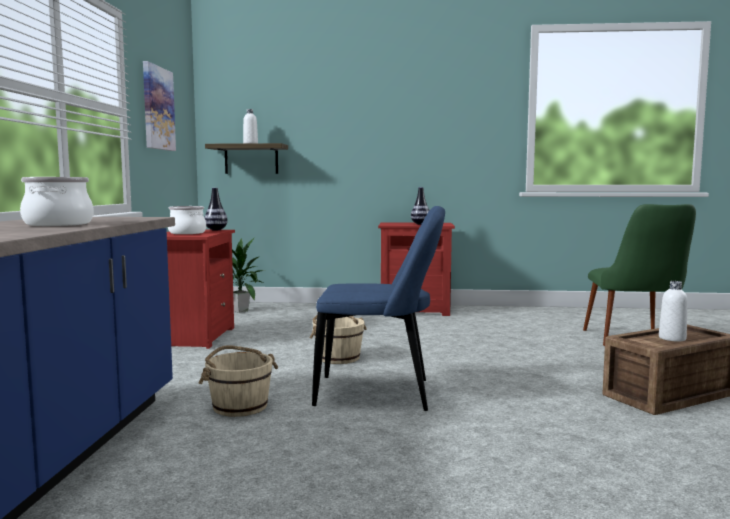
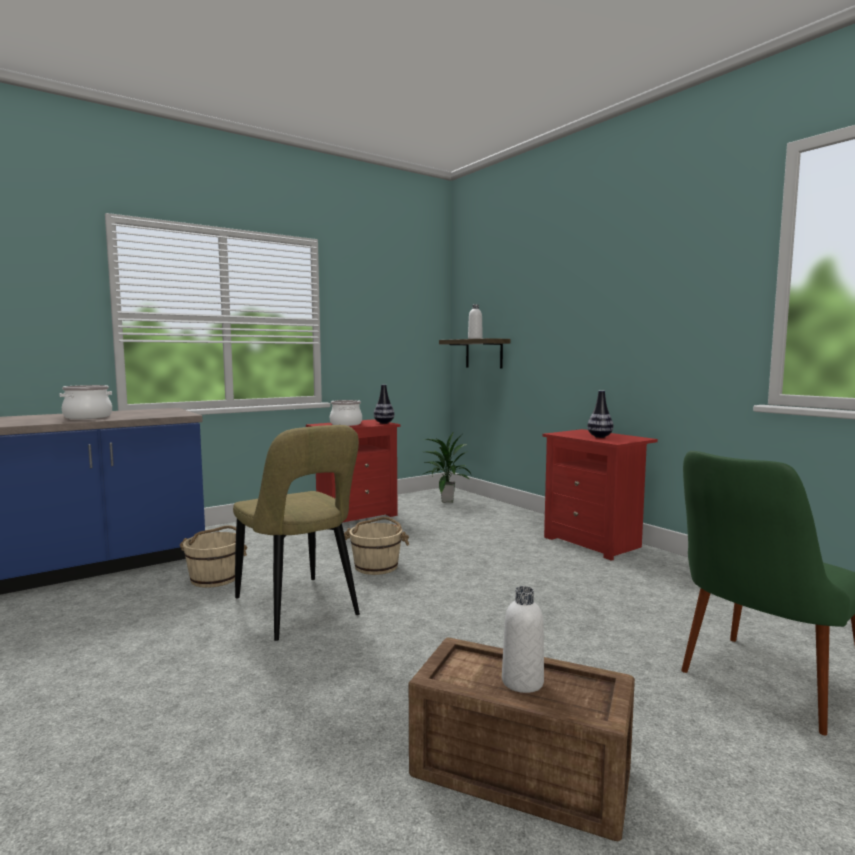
camera: 50 degrees right, 0 degrees up
picture [143,61,176,151] -> none
blue chair [312,206,445,411] -> beige chair [233,425,360,641]

